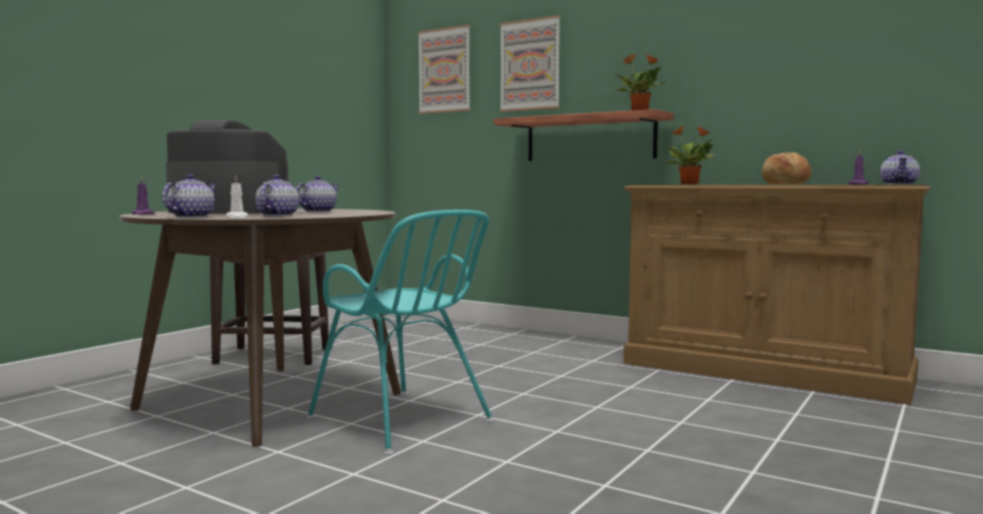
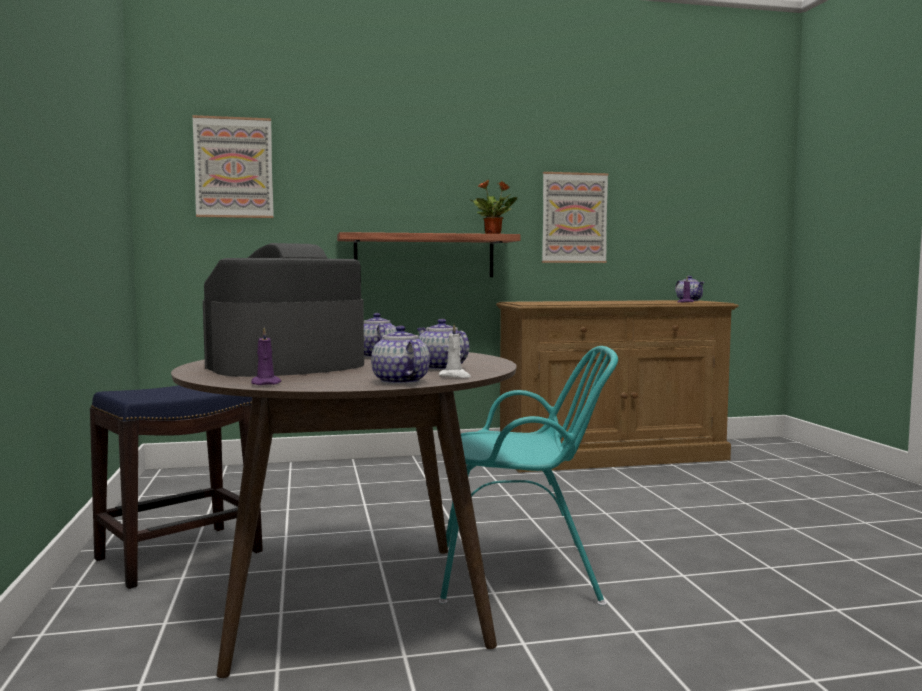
camera: 45 degrees left, 0 degrees up
picture [500,15,560,112] -> picture moved to [542,172,609,263]
potted plant [666,125,715,184] -> none
bread [762,153,811,184] -> none

